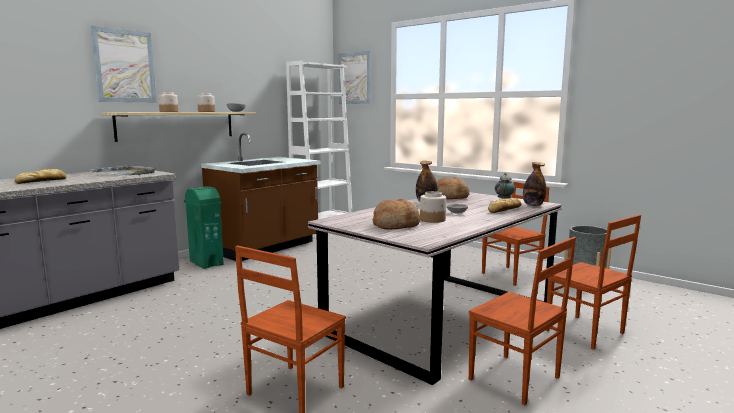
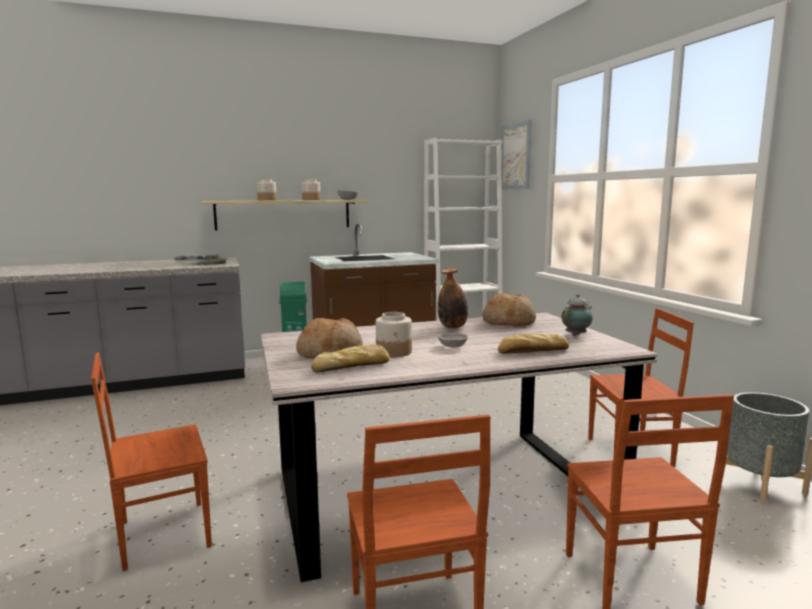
camera: 30 degrees right, 0 degrees up
bread [15,169,67,184] -> bread moved to [311,344,390,373]
picture [90,26,157,102] -> none
bottle [523,162,546,206] -> none

